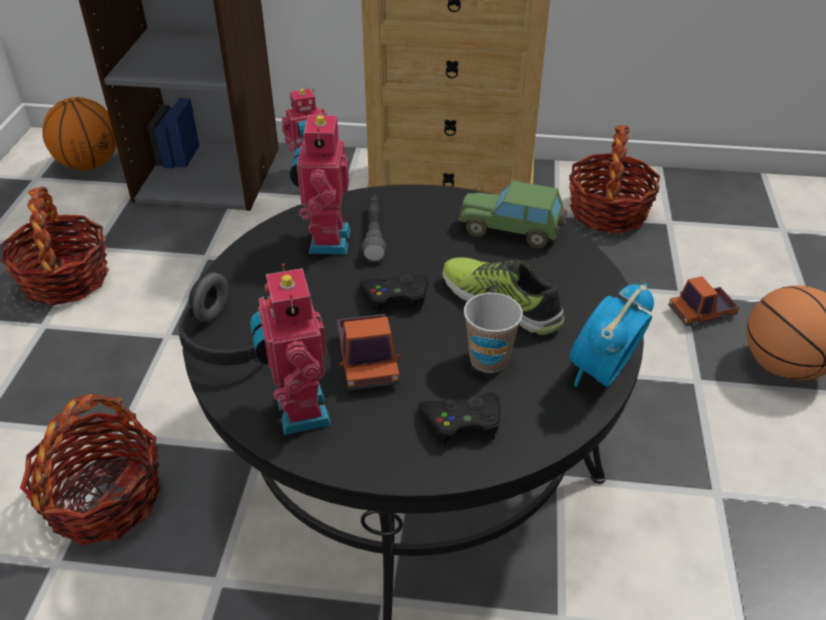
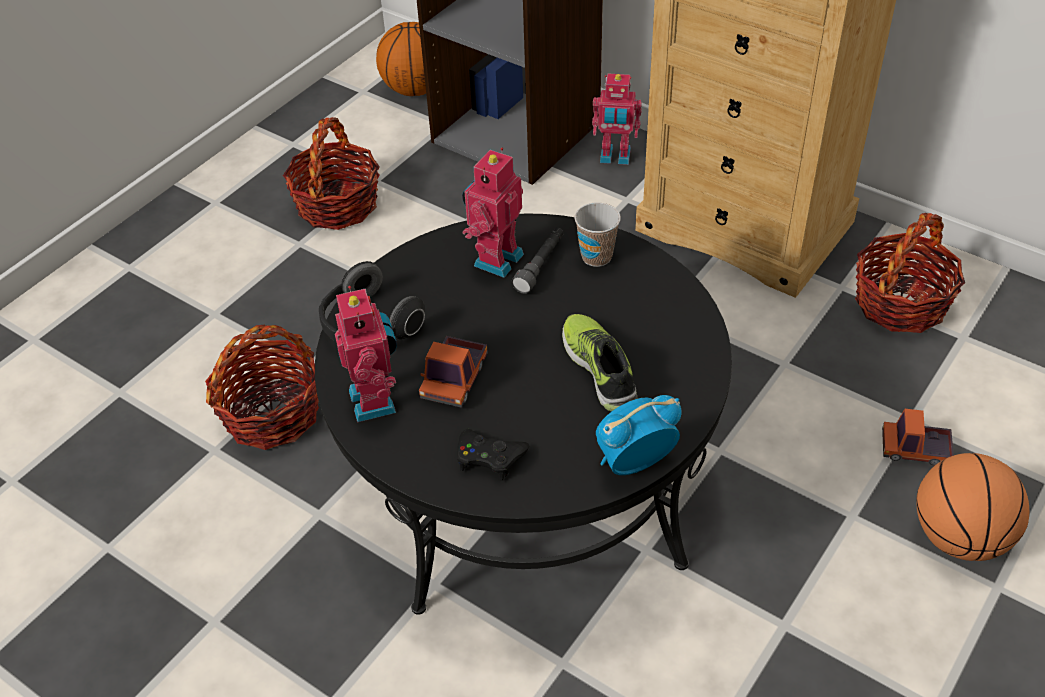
camera: 30 degrees right, 5 degrees up
toy robot [250,263,331,435] -> toy robot turned 150 degrees clockwise [335,286,397,422]
black game controller [359,274,429,314] -> none
toy car [458,181,567,248] -> none
cup [464,293,523,373] -> cup moved to [574,202,621,267]

